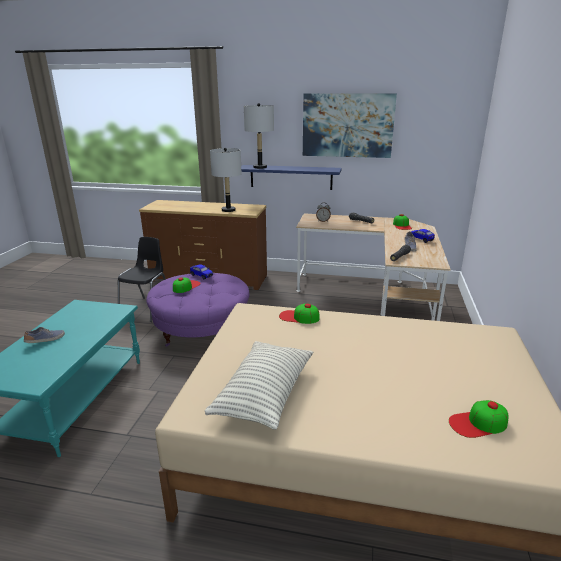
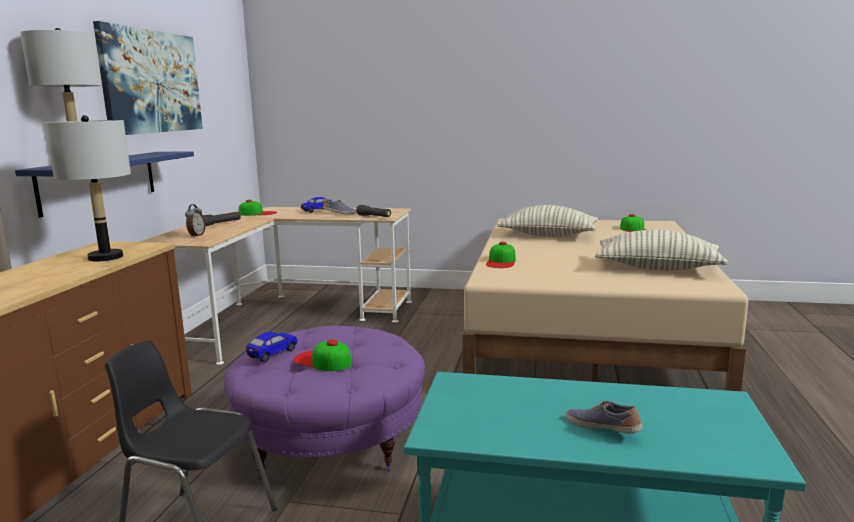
camera: 90 degrees left, 10 degrees down
none -> pillow [497,205,598,237]

